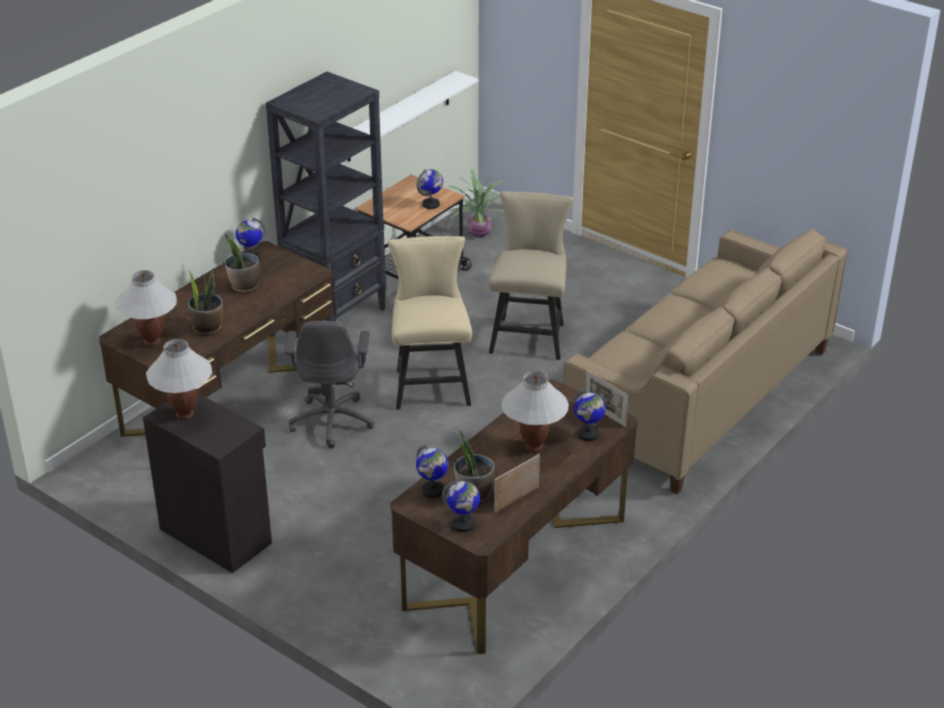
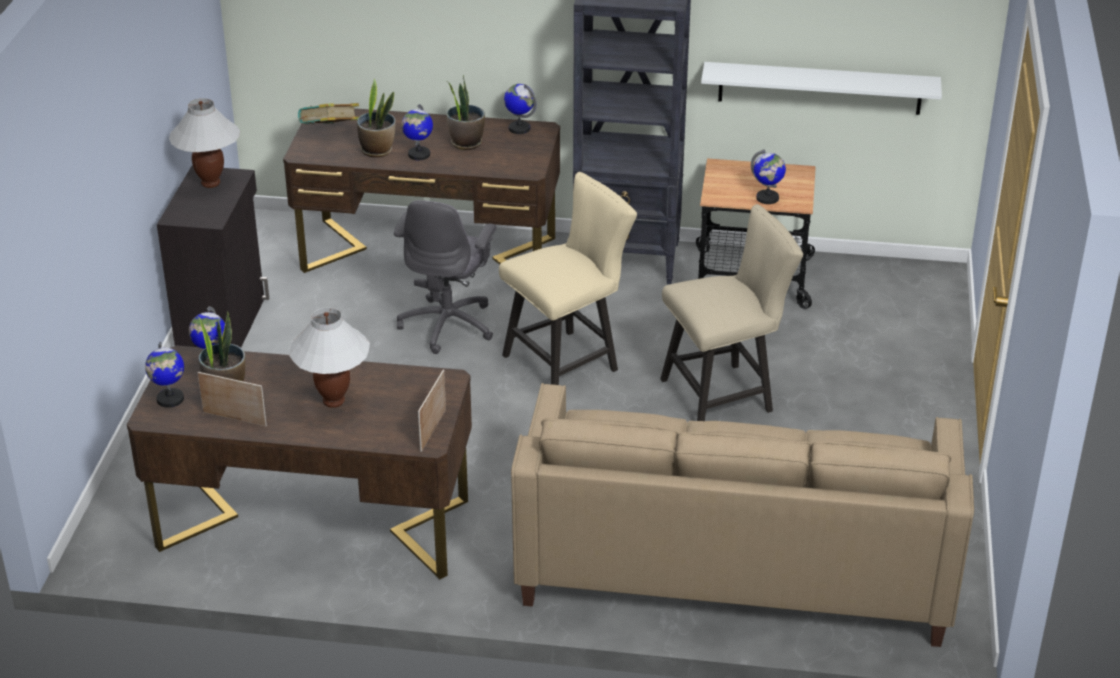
camera: 60 degrees right, 0 degrees up
white table lamp [116,270,177,347] -> book [298,103,359,124]
grey office chair [284,321,374,449] -> grey office chair turned 45 degrees counterclockwise [394,200,496,354]
potted plant [447,169,504,237] -> none
globe [574,389,606,441] -> globe moved to [401,104,433,160]

